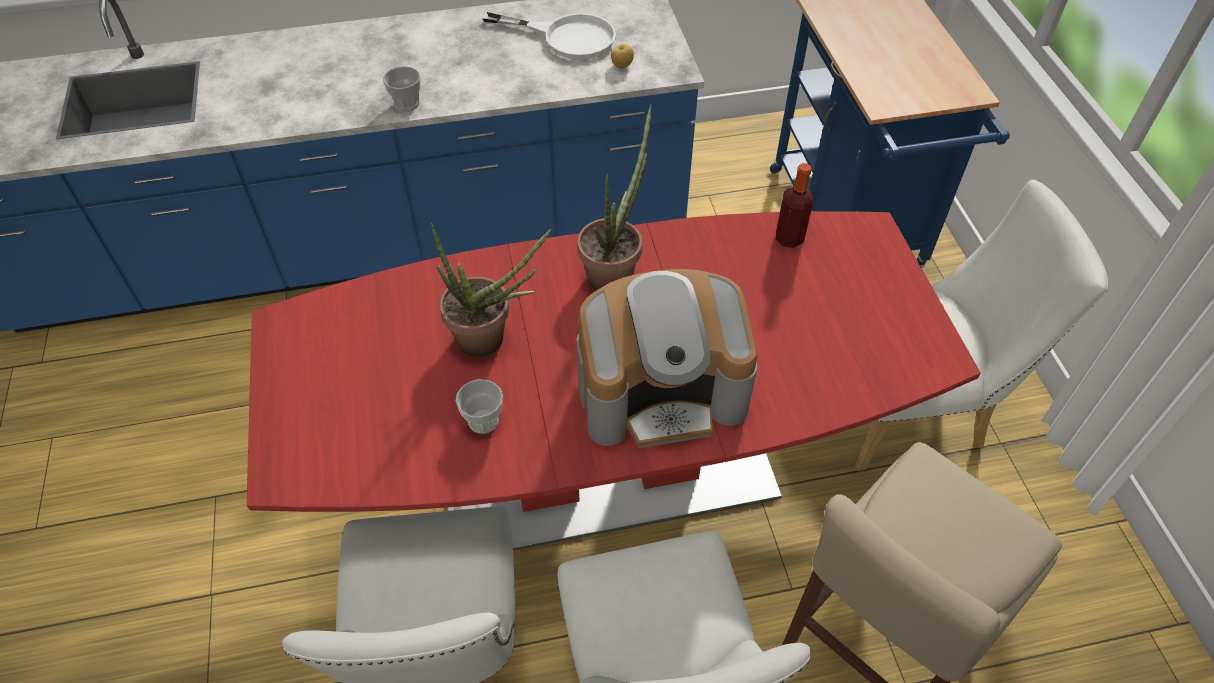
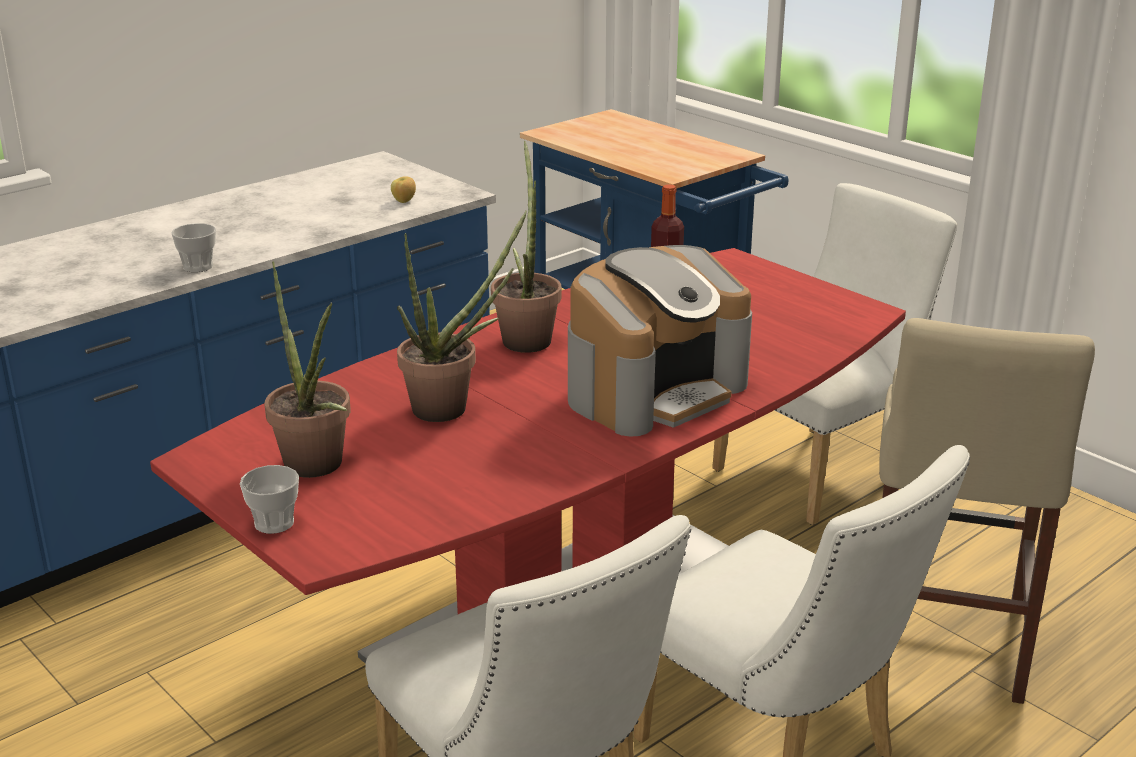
camera: 30 degrees left, 25 degrees down
cup [456,379,503,434] -> cup moved to [240,465,299,534]
white frying pan [482,12,616,60] -> none
none -> potted plant [264,261,350,478]

